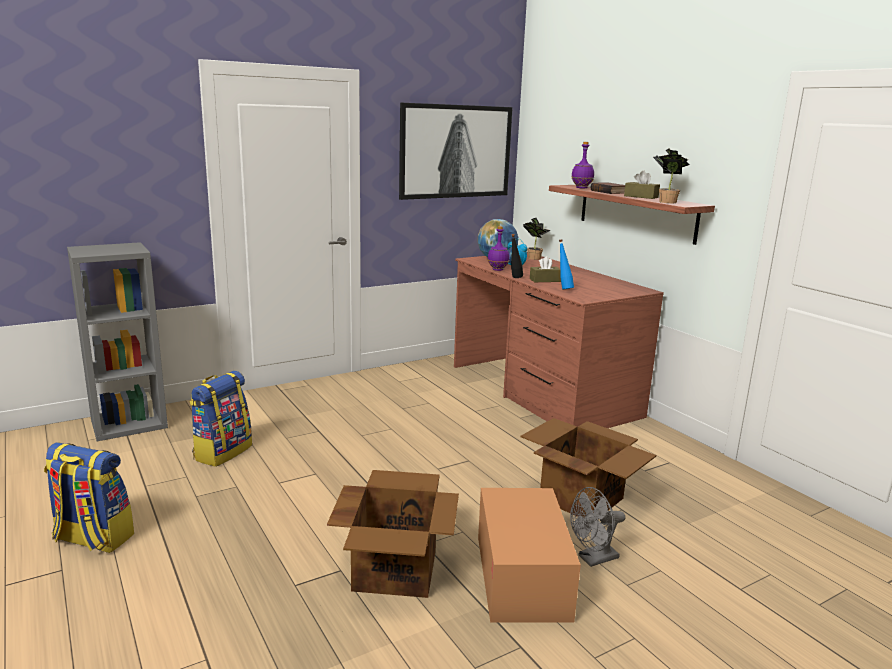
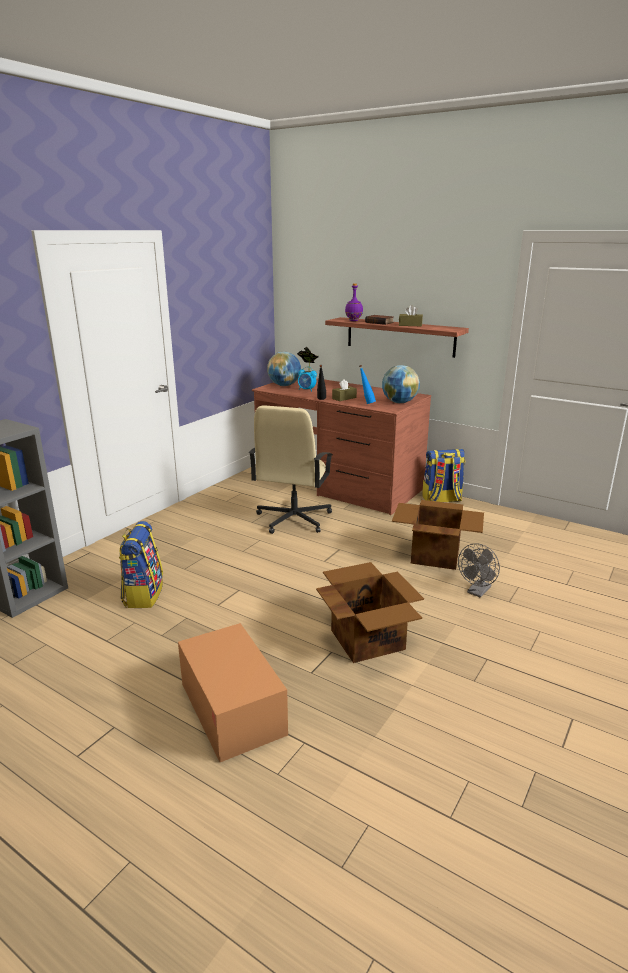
camera: 25 degrees left, 5 degrees up
backpack [44,442,134,553] -> backpack moved to [422,449,465,502]
picture [399,103,513,200] -> none
cardboard box [478,488,581,623] -> cardboard box moved to [178,623,288,762]
purple bottle [487,226,509,271] -> none
potted plant [653,149,690,203] -> none
none -> beige office chair [249,406,333,534]
none -> globe [382,365,420,403]

